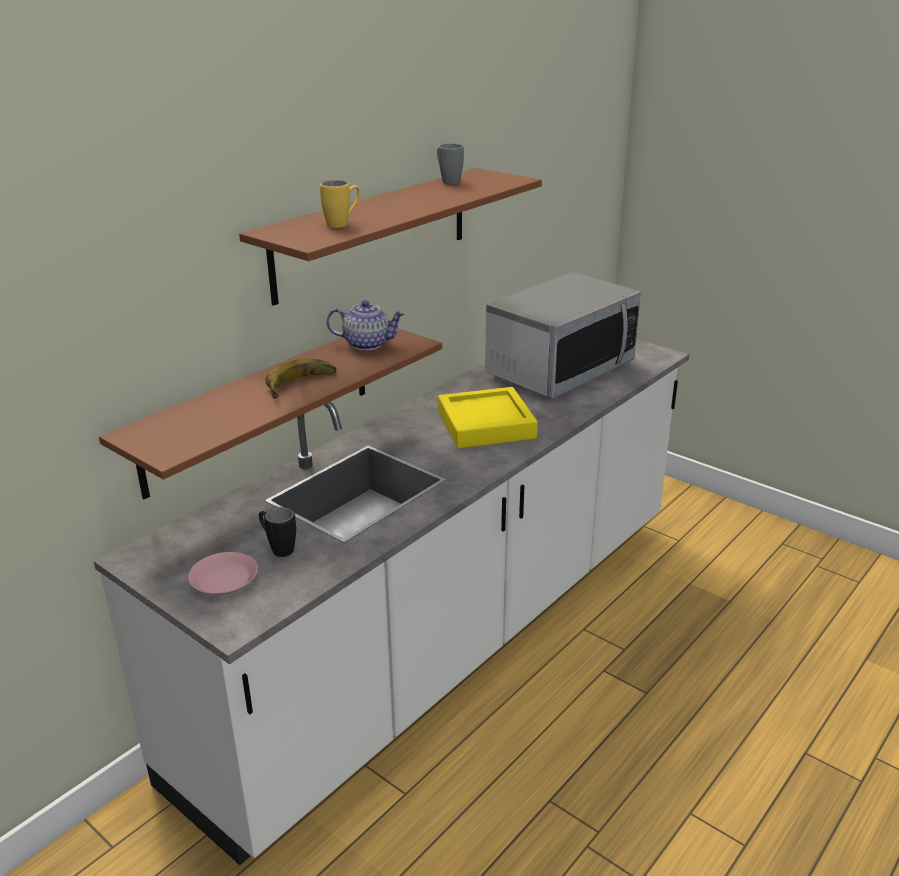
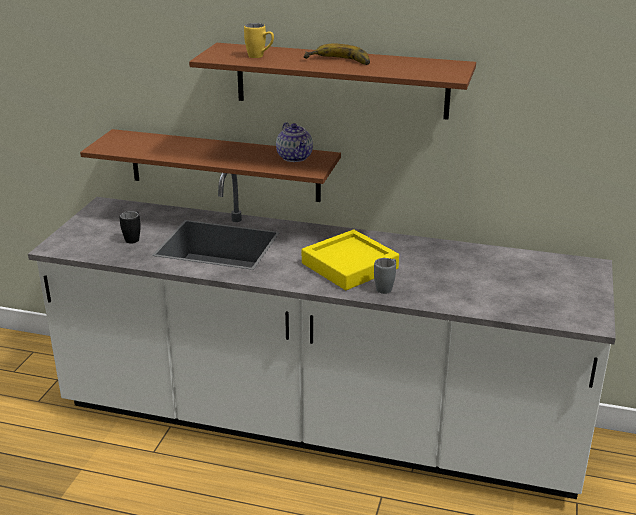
camera: 65 degrees right, 0 degrees up
pink plate [188,552,258,595] -> none
banana [265,359,336,398] -> banana moved to [303,43,370,65]
grey mug [437,144,464,184] -> grey mug moved to [374,258,396,294]
microwave [485,272,641,399] -> none

